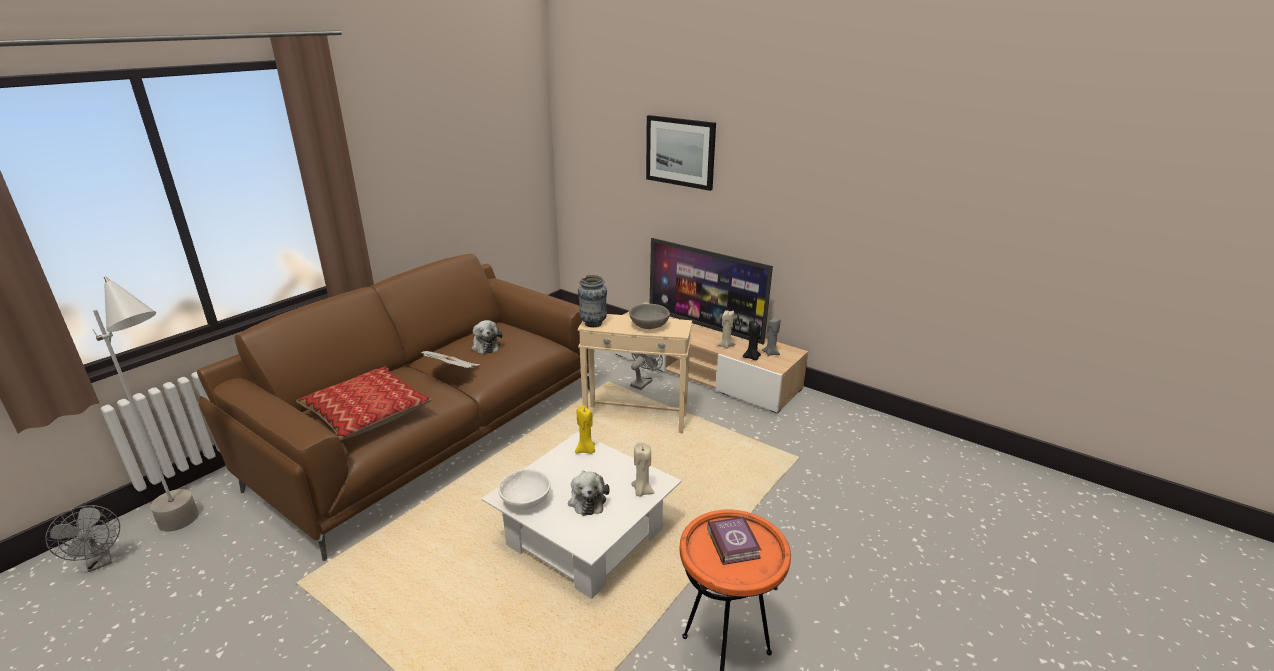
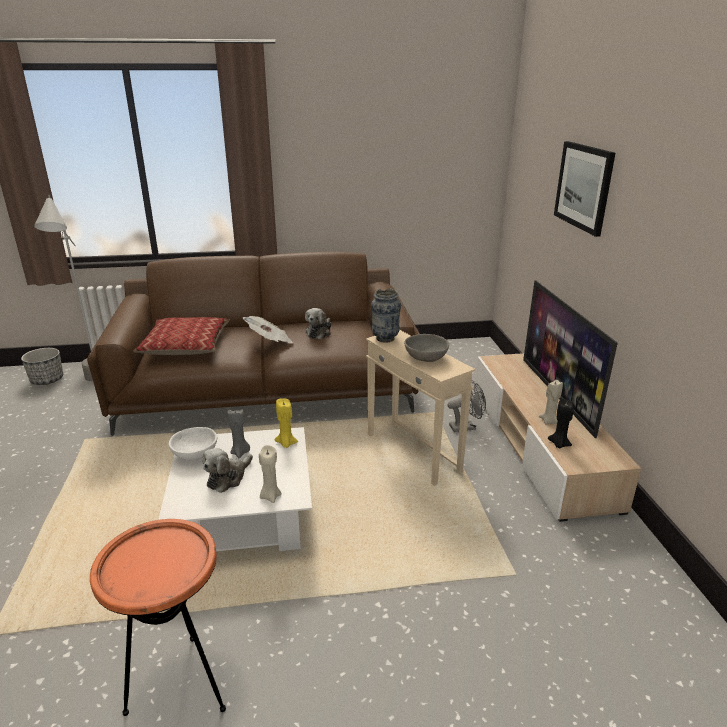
camera: 45 degrees right, 0 degrees up
grey fan [45,505,120,572] -> planter [21,348,63,385]
book [707,517,761,565] -> none
grey candle [762,317,780,356] -> grey candle moved to [227,409,250,459]

